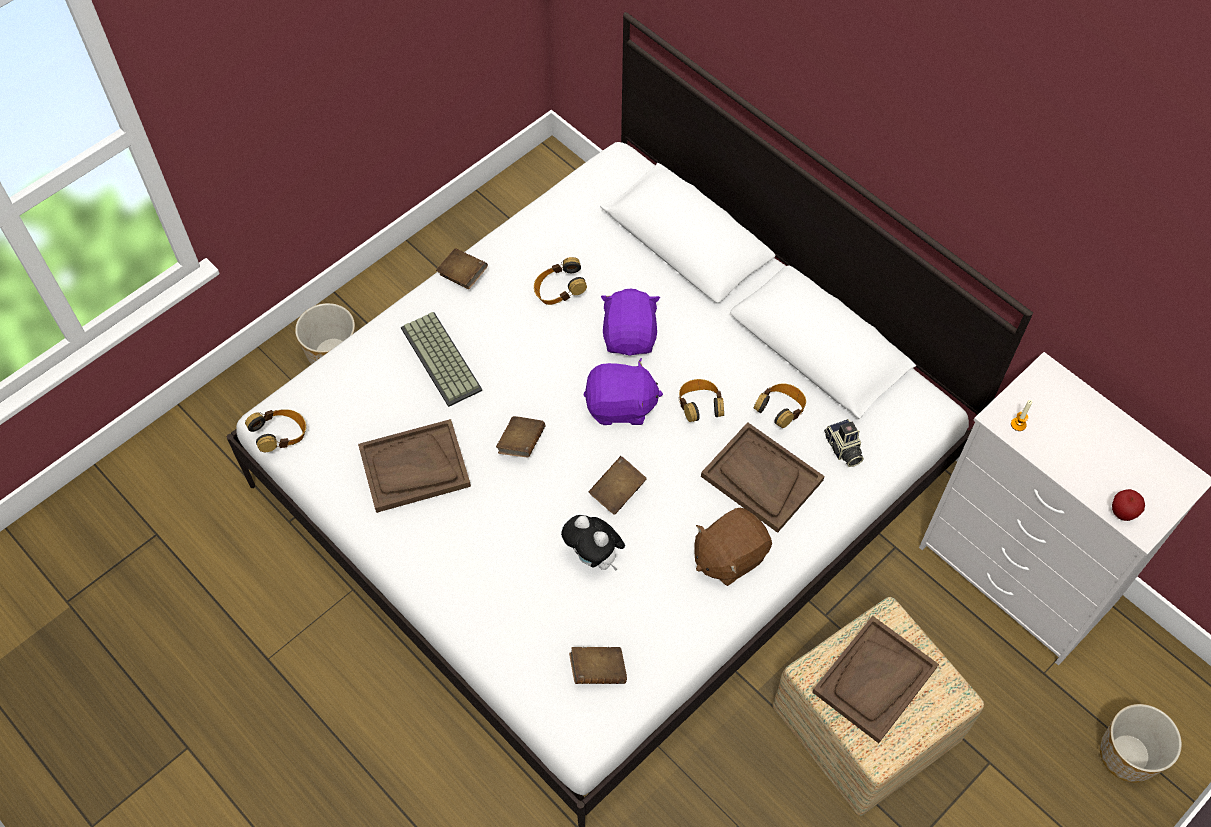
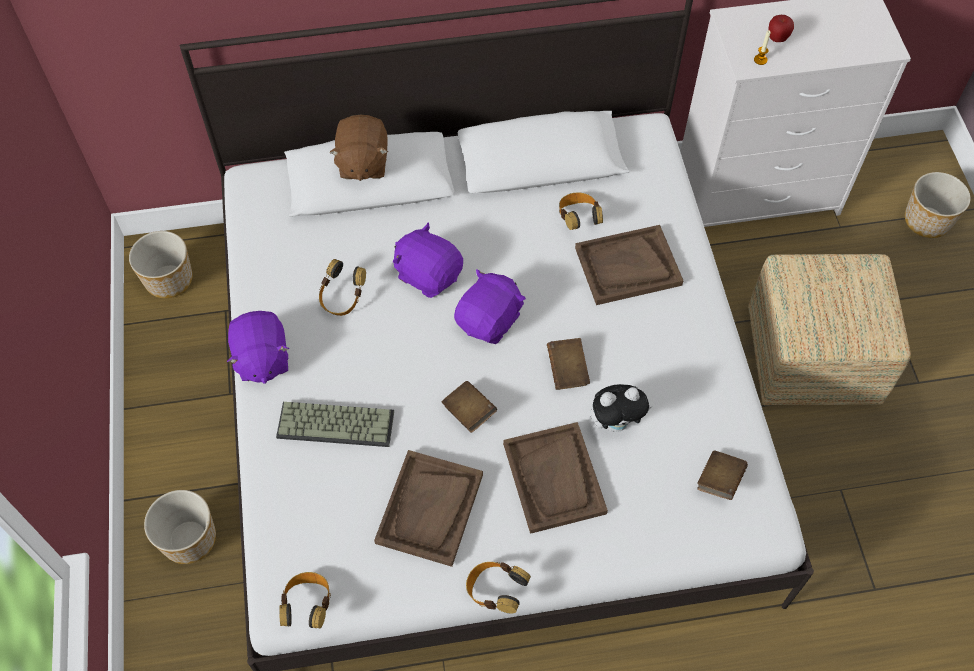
camera: 55 degrees left, 0 degrees up
brown book [436,248,488,289] -> purple plush toy [227,311,289,384]
headphones [679,379,724,422] -> headphones moved to [466,562,531,613]
brown plush toy [695,508,772,586] -> brown plush toy moved to [329,115,388,181]
brown tray [812,616,939,743] -> brown tray moved to [503,422,608,534]
camera [824,419,864,467] -> none
apple [1112,489,1145,521] -> apple moved to [768,15,794,42]
none -> planter [129,231,193,298]

